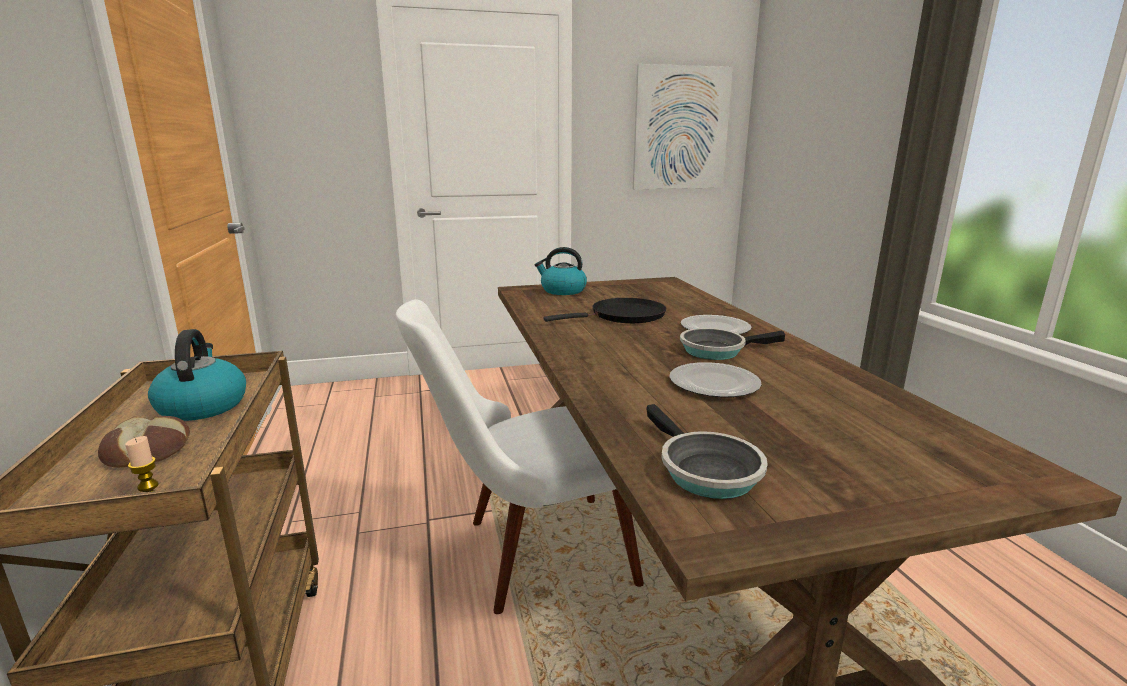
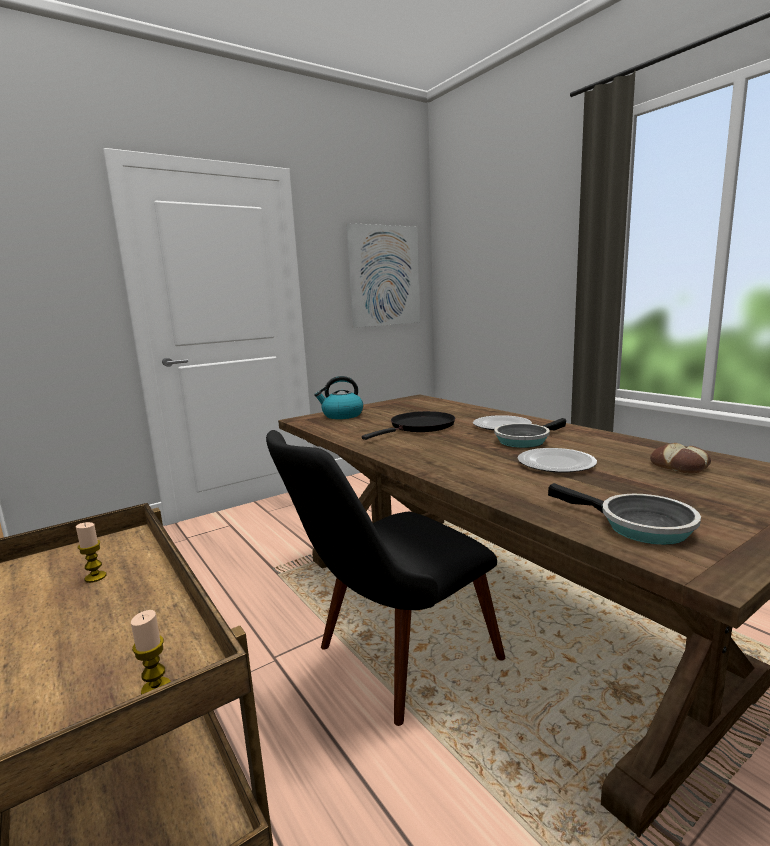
camera: 20 degrees left, 5 degrees down
bread [98,416,190,468] -> bread moved to [650,443,711,473]
kettle [148,329,246,421] -> candle [76,522,107,583]
white chair [396,299,644,614] -> black chair [266,430,505,726]

